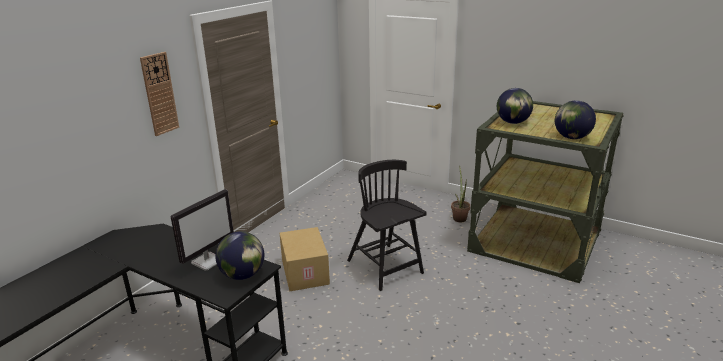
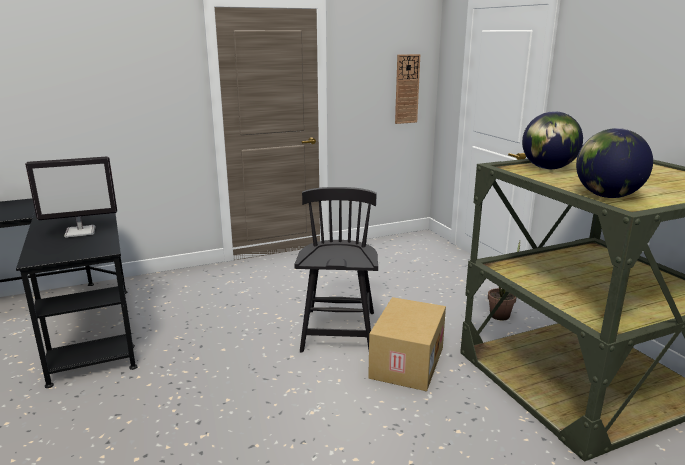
camera: 35 degrees right, 5 degrees down
wall clock [140,52,179,136] -> wall clock moved to [395,54,420,124]
globe [215,231,264,280] -> none
cardboard box [280,227,330,291] -> cardboard box moved to [368,297,446,391]

